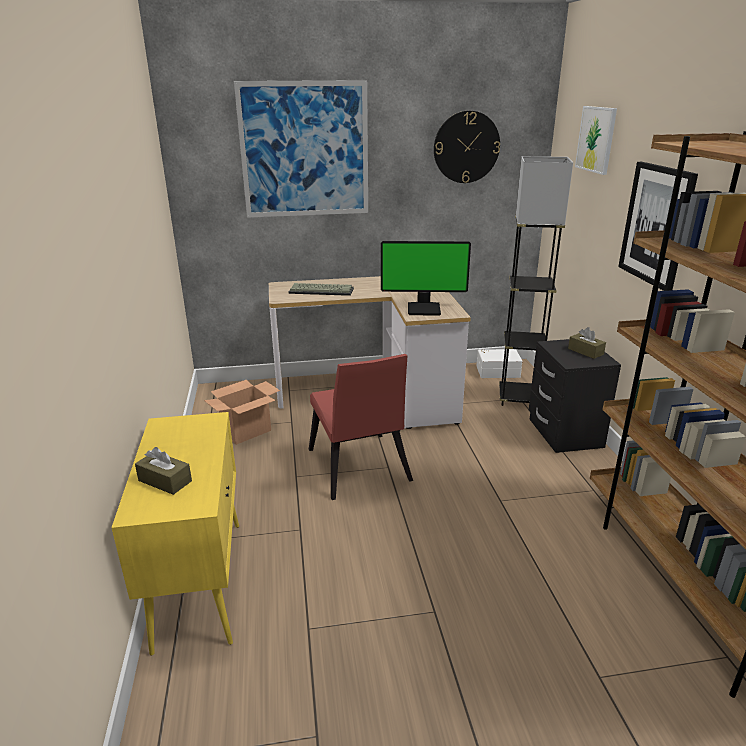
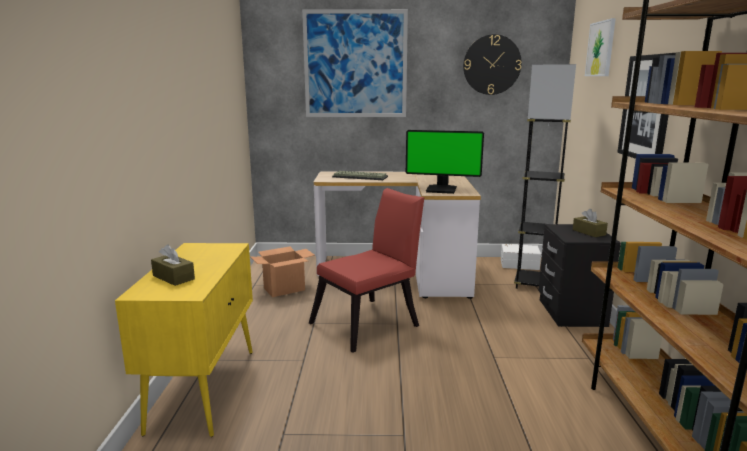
camera: 10 degrees right, 10 degrees down
red chair [309,354,413,500] -> red chair turned 120 degrees counterclockwise [309,188,424,353]

